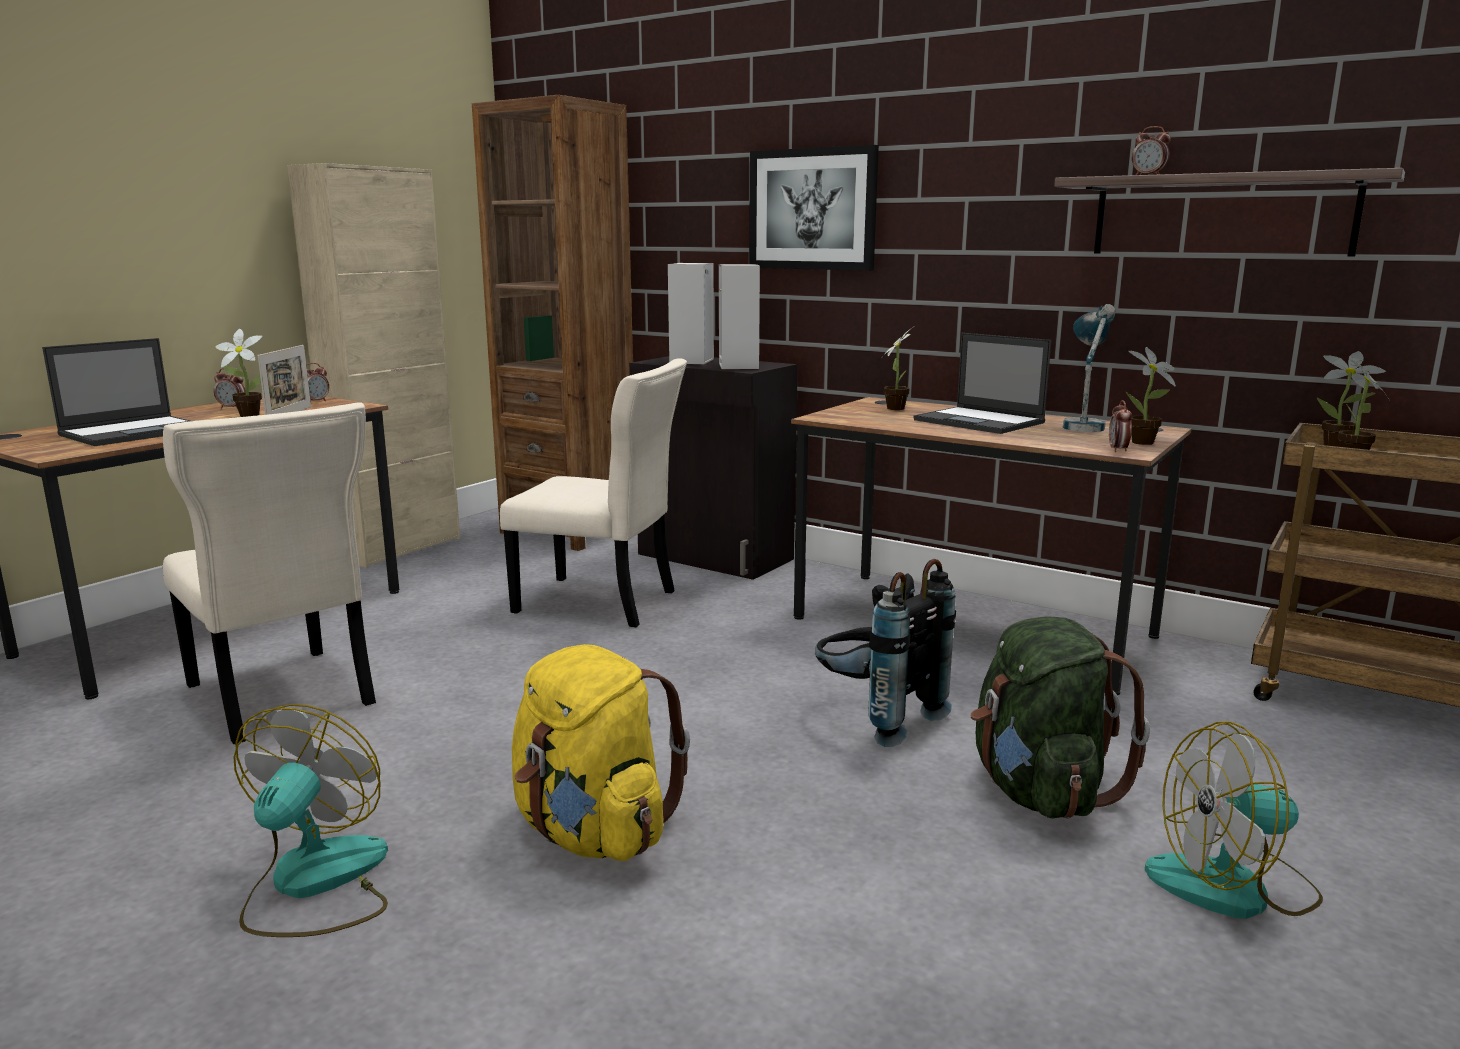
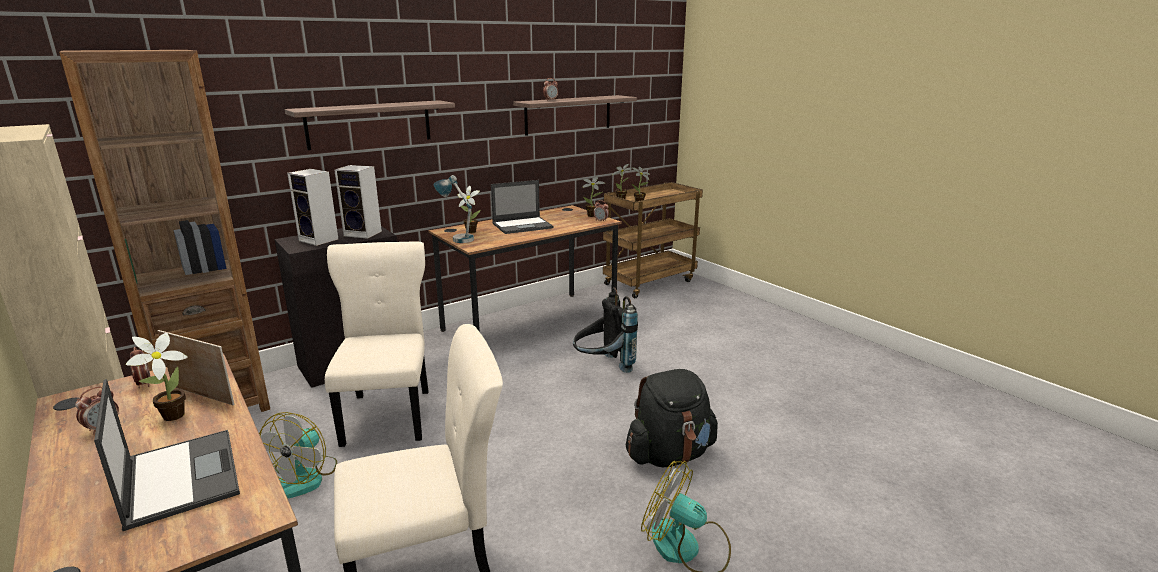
camera: 70 degrees left, 5 degrees up
beige chair [500,358,687,627] -> beige chair turned 45 degrees counterclockwise [325,242,428,447]
yellow backpack [512,644,690,861] -> black backpack [626,369,718,467]
picture [749,145,879,271] -> shelf [284,100,455,150]
green backpack [971,616,1150,818] -> none
table lamp [1063,304,1115,432] -> table lamp moved to [434,175,474,243]
fan [1145,722,1323,919] -> fan moved to [259,412,337,498]

